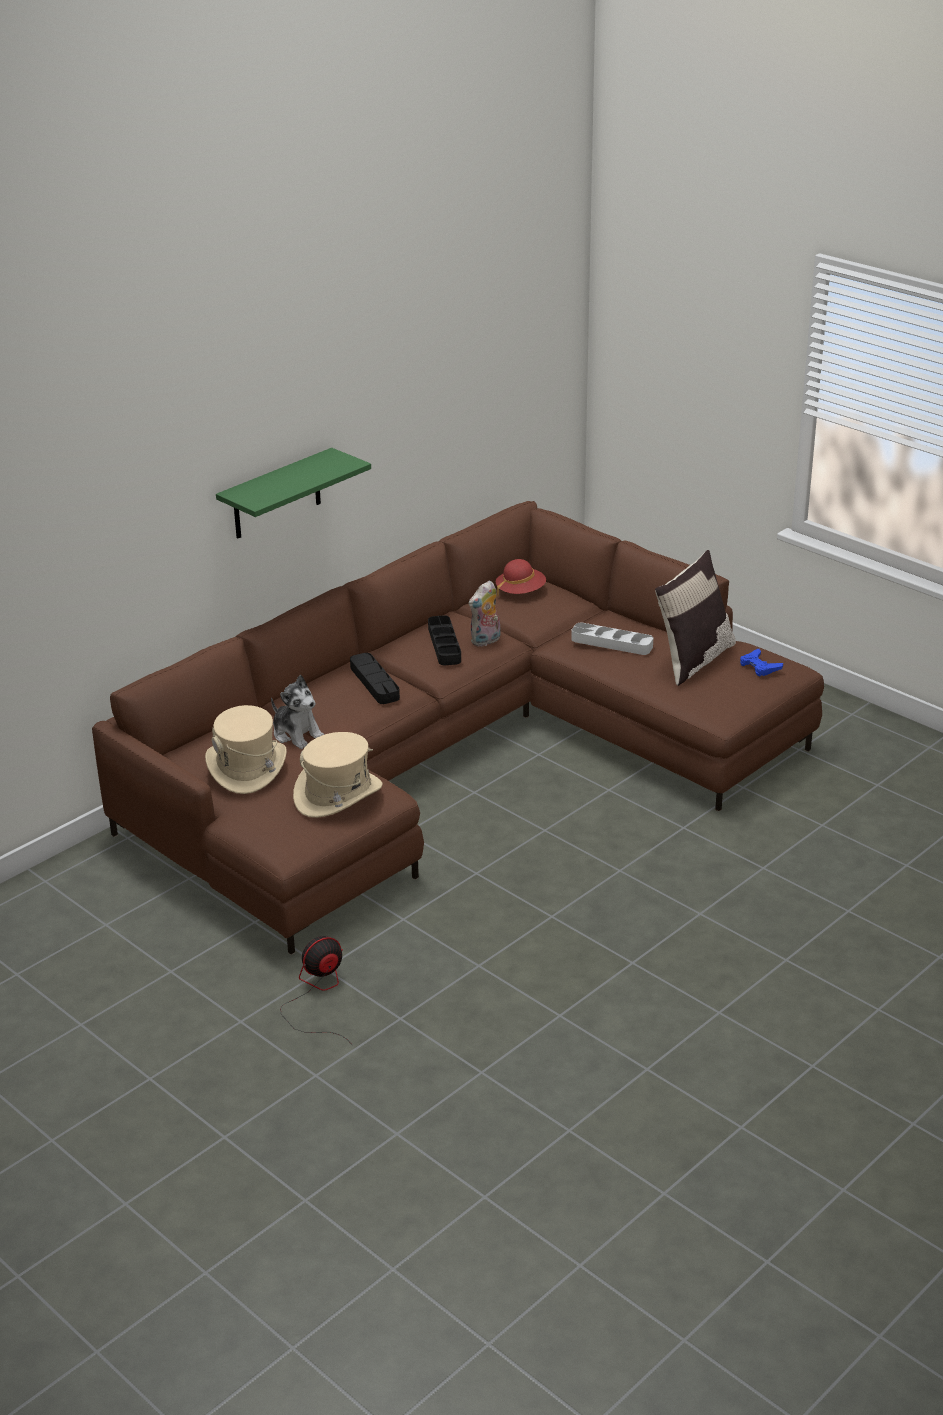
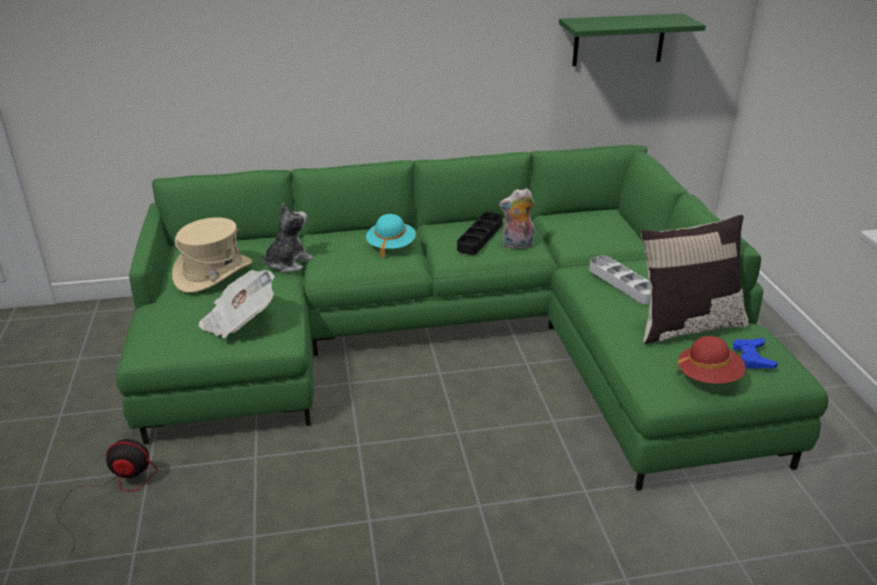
camera: 35 degrees right, 0 degrees up
brown sofa [92,501,824,955] -> green sofa [116,145,828,491]
green shelf [216,448,371,539] -> green shelf moved to [559,13,706,66]
plush toy [271,675,324,749] -> plush toy turned 135 degrees counterclockwise [261,203,313,273]
beige hat [293,732,382,818] -> newspaper [199,270,275,338]
black tray [350,653,400,704] -> turquoise hat [366,214,416,258]
red hat [496,559,546,597] -> red hat moved to [676,336,746,384]

